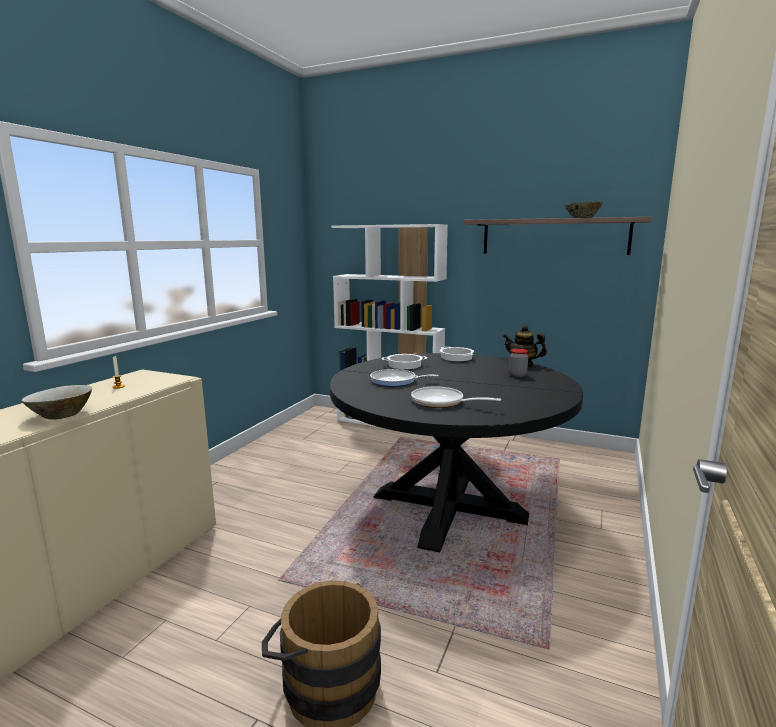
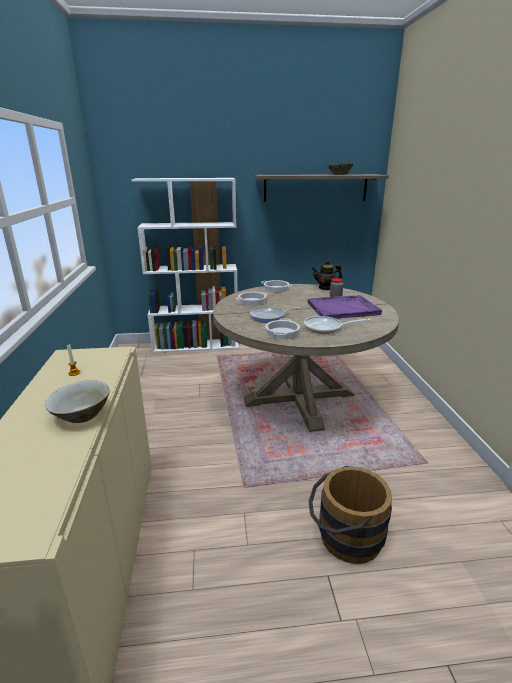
camera: 30 degrees left, 10 degrees up
black dining table [330,353,583,552] -> beige dining table [213,284,399,432]
none -> cooking pot [265,318,300,339]
none -> purple tray [308,295,382,319]

